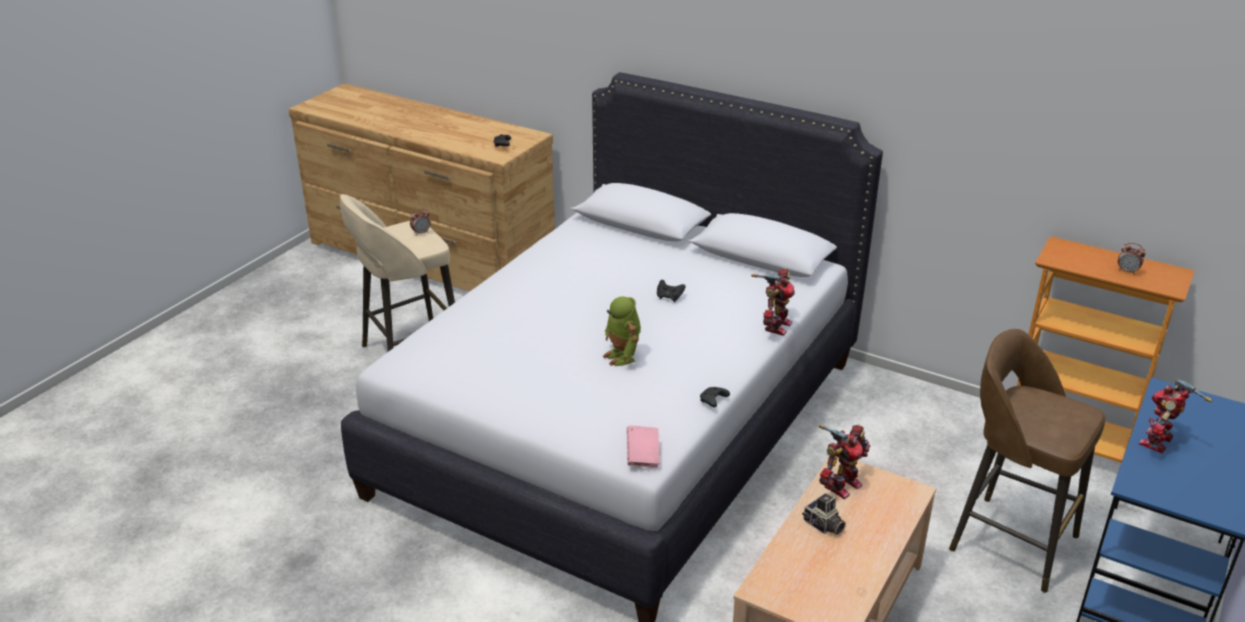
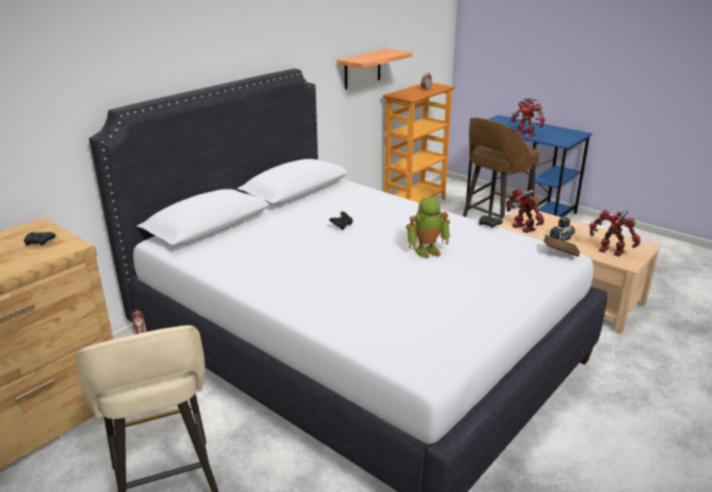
camera: 80 degrees left, 5 degrees down
pink book [627,426,660,468] -> brown book [543,235,580,257]
toy robot [751,268,795,336] -> toy robot moved to [589,210,641,256]
none -> shelf [337,49,413,89]

